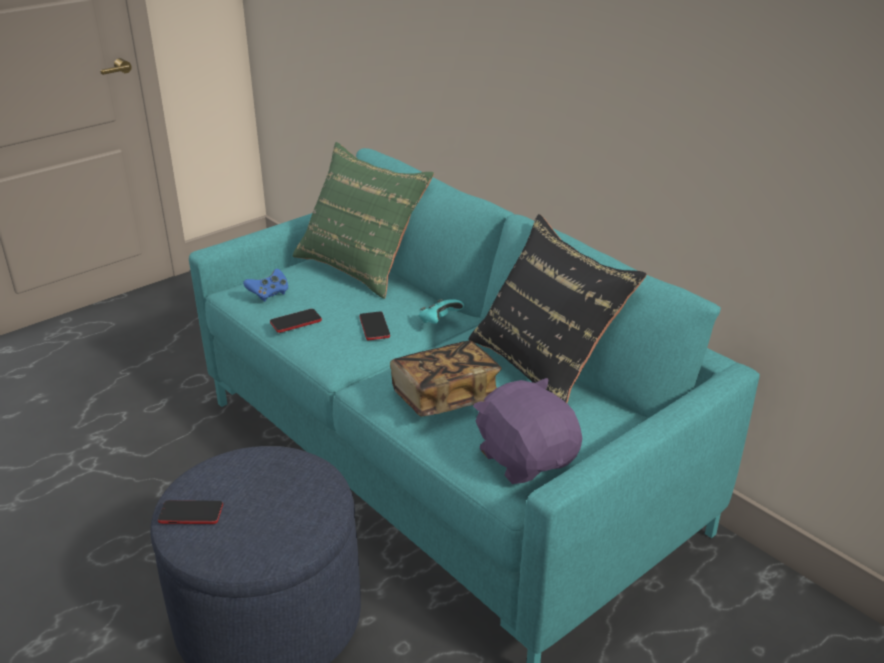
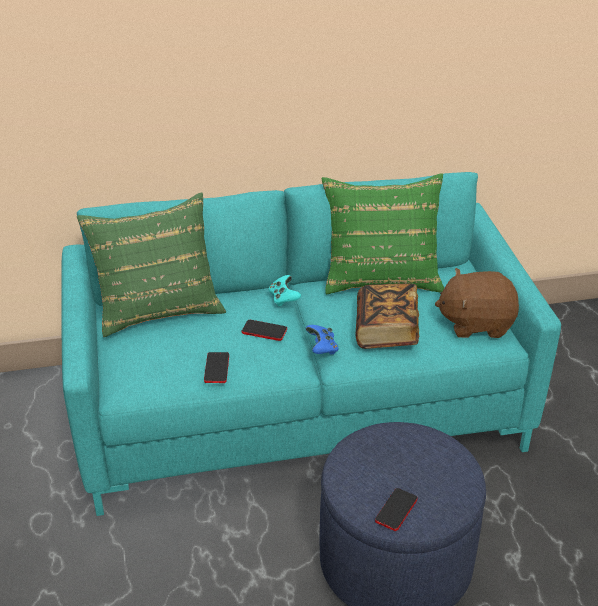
camera: 60 degrees left, 5 degrees up
blue game controller [243,269,288,302] -> blue game controller moved to [306,325,338,355]
black pillow [468,214,647,403] -> green pillow [322,173,444,294]
purple plush toy [473,378,582,484] -> brown plush toy [435,268,519,338]

